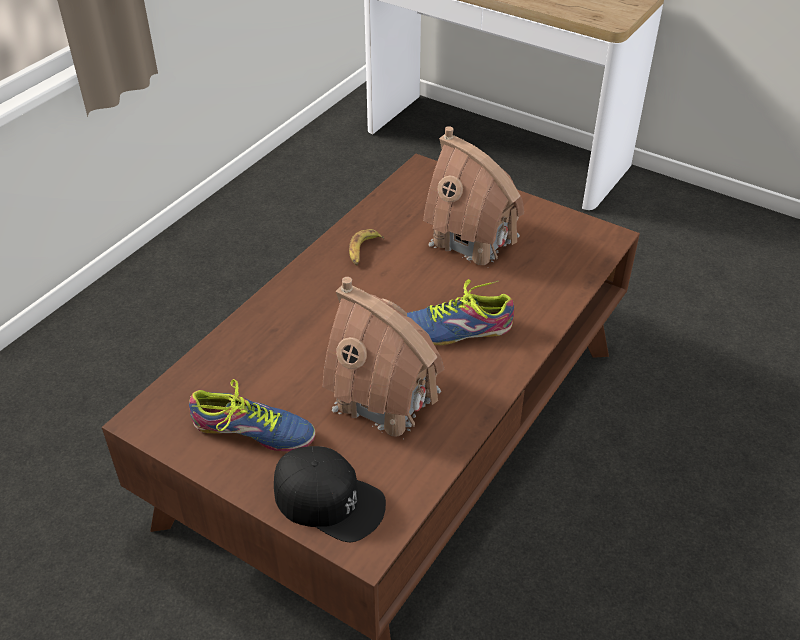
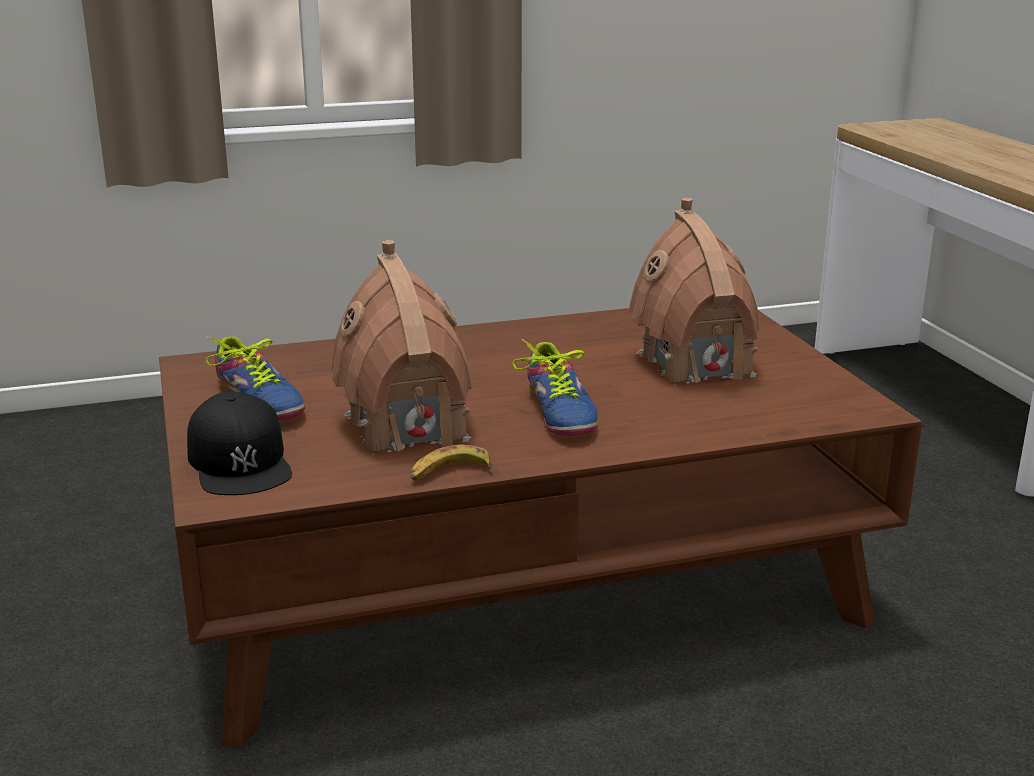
camera: 40 degrees right, 20 degrees down
banana [349,229,384,266] -> banana moved to [411,445,492,481]
shoe [407,279,514,345] -> shoe turned 135 degrees counterclockwise [512,339,598,436]

